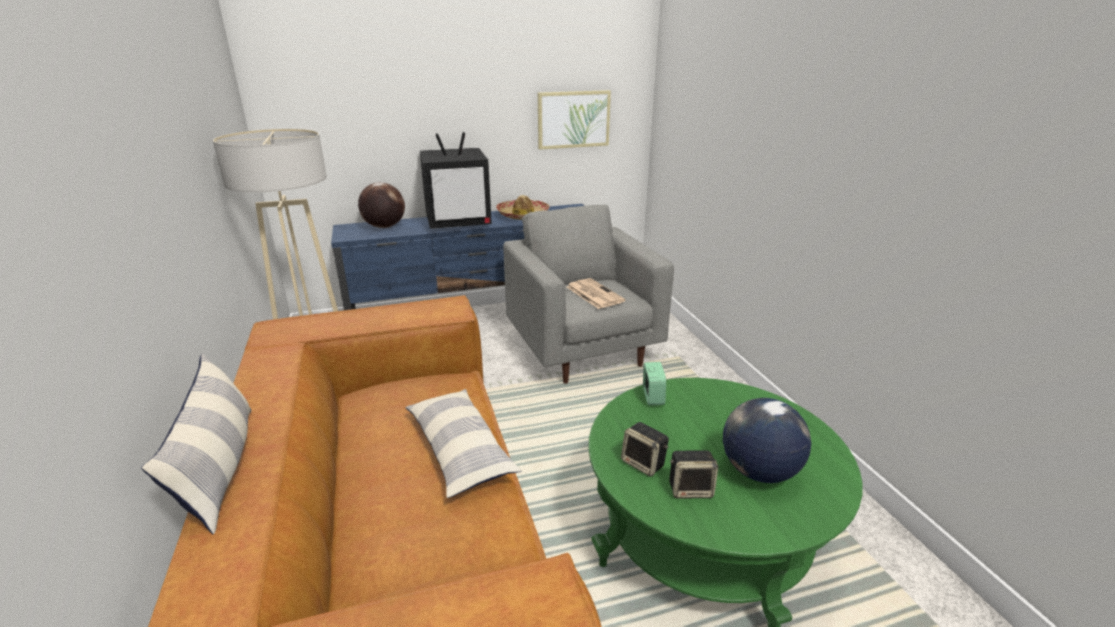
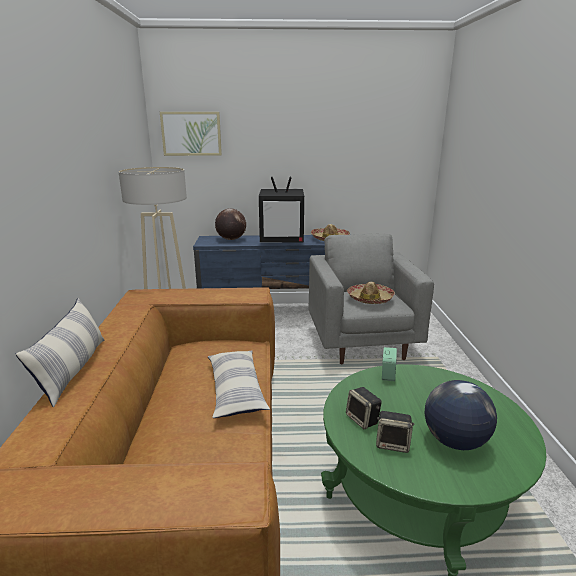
camera: 15 degrees right, 5 degrees down
picture [538,90,611,150] -> picture moved to [160,112,222,156]
newspaper [567,278,625,309] -> hat [347,282,395,304]

